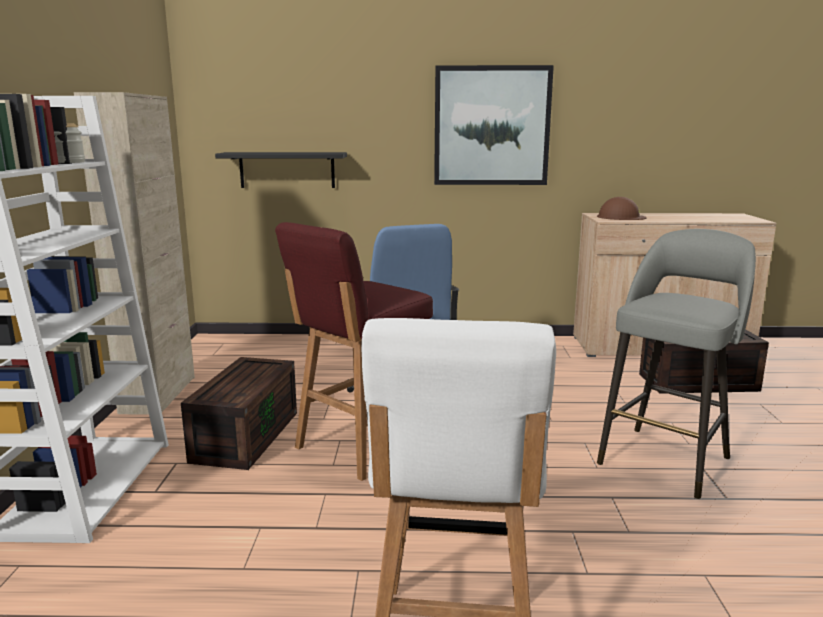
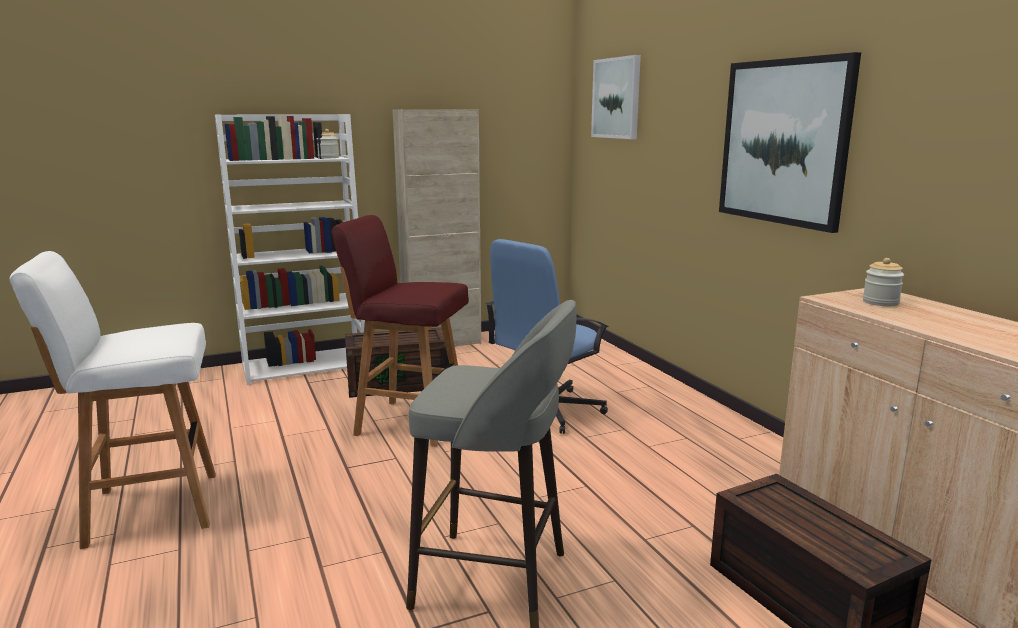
camera: 65 degrees right, 0 degrees up
black shelf [215,152,347,188] -> none
brown hard hat [597,197,647,220] -> jar [863,258,904,306]
none -> picture [591,55,641,139]

